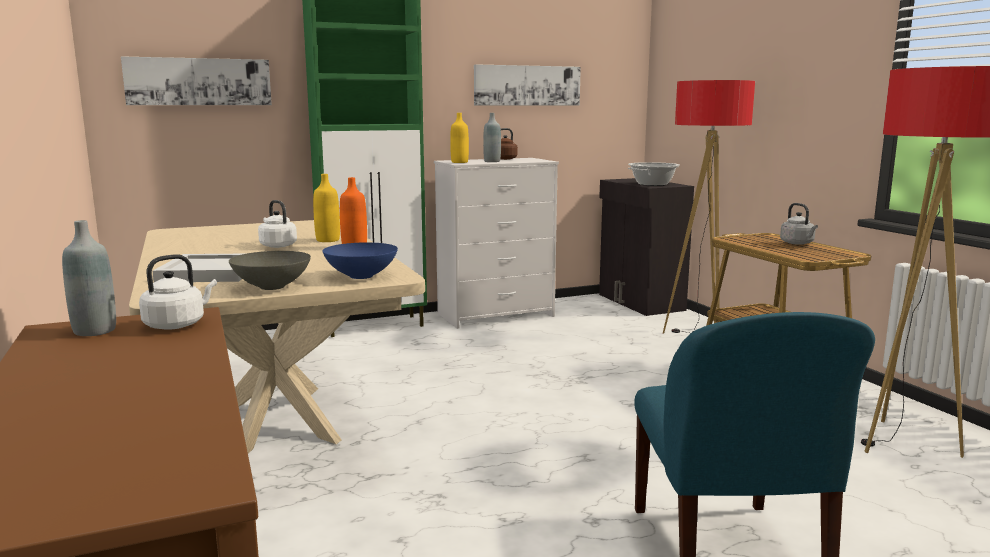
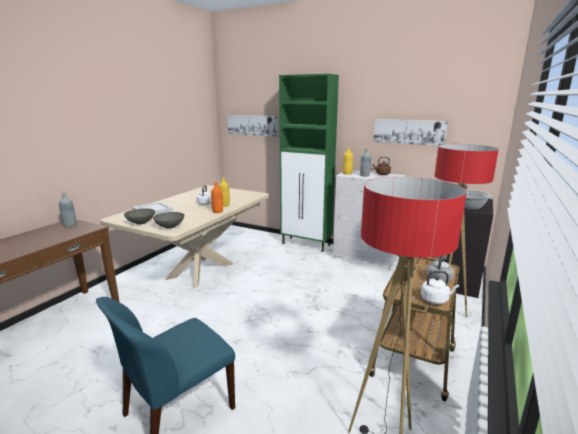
camera: 50 degrees right, 5 degrees up
white kettle [139,254,217,330] -> white kettle moved to [421,270,459,304]
blue bowl [322,242,398,279] -> grey bowl [153,212,184,229]

